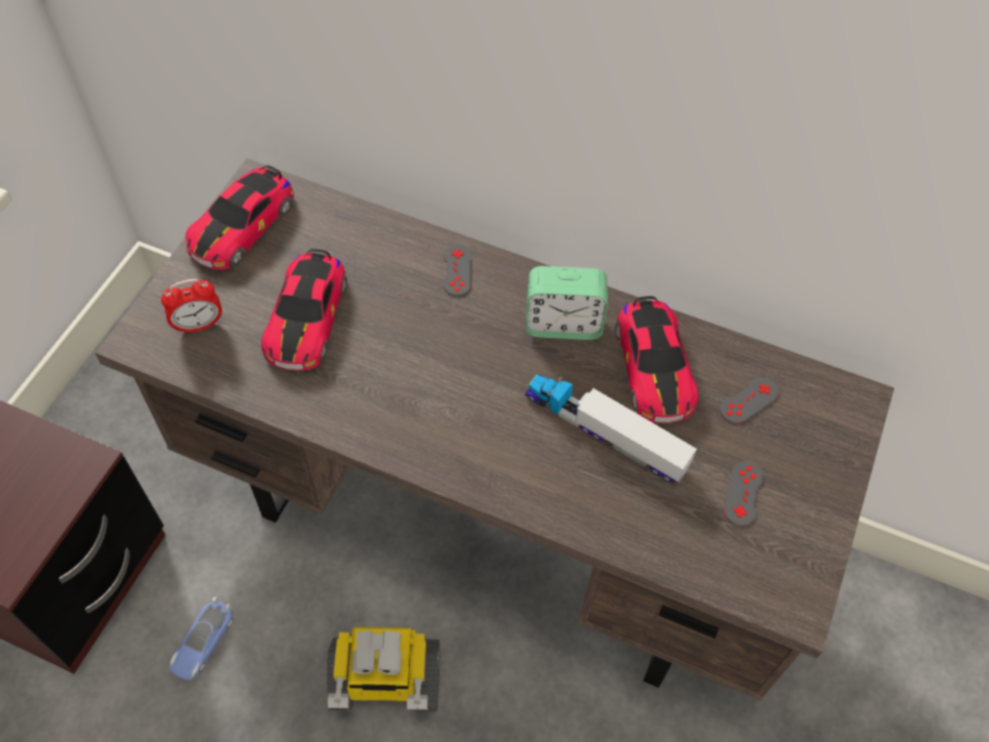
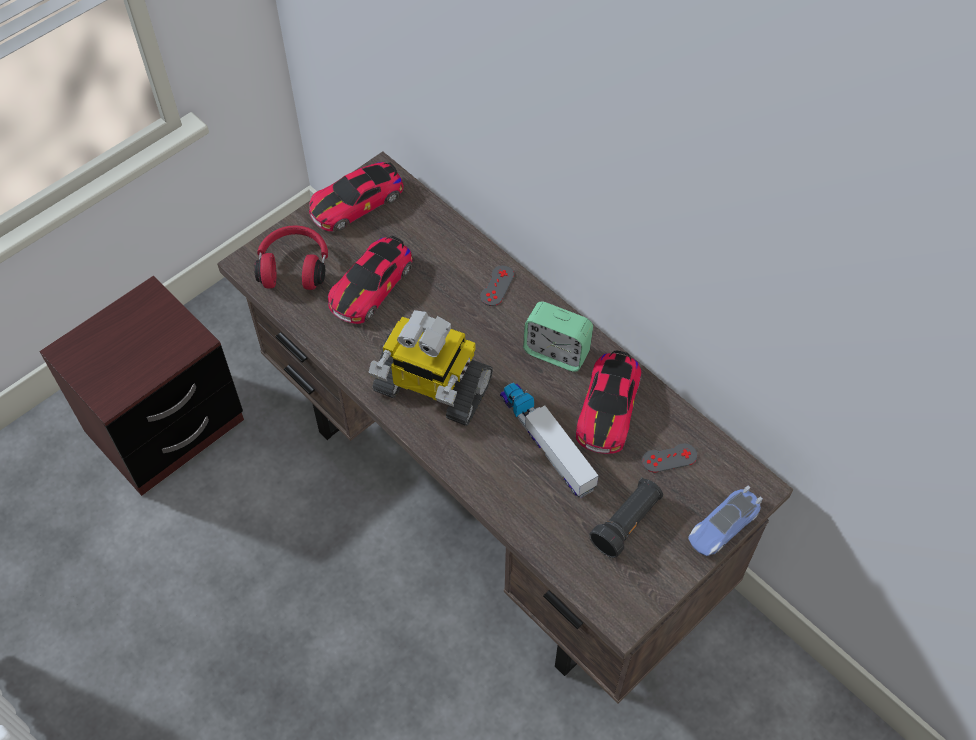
camera: 25 degrees right, 0 degrees up
alarm clock [161,279,222,335] -> red headphones [254,225,328,290]
toy car [169,596,233,680] -> toy car moved to [688,486,763,556]
toy robot [327,627,440,712] -> toy robot moved to [369,310,493,426]
grey game controller [724,461,764,526] -> black flashlight [590,477,663,558]

